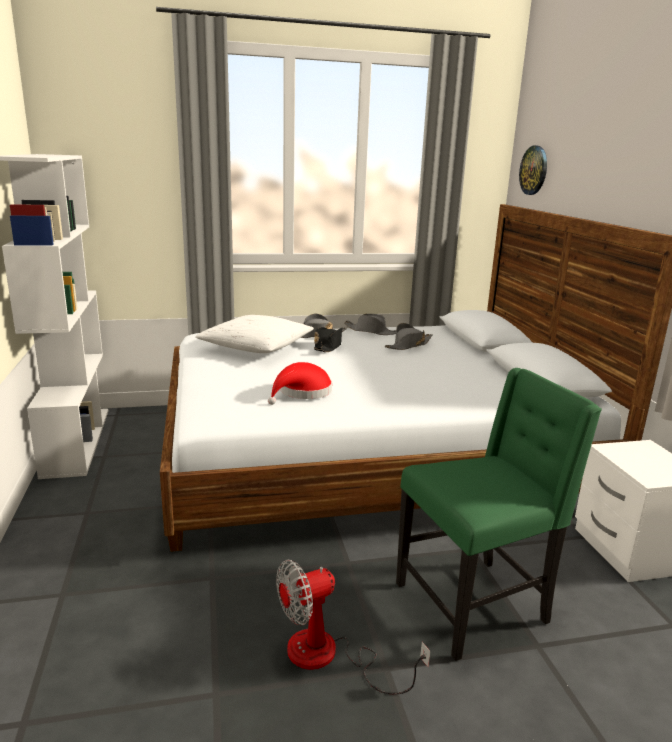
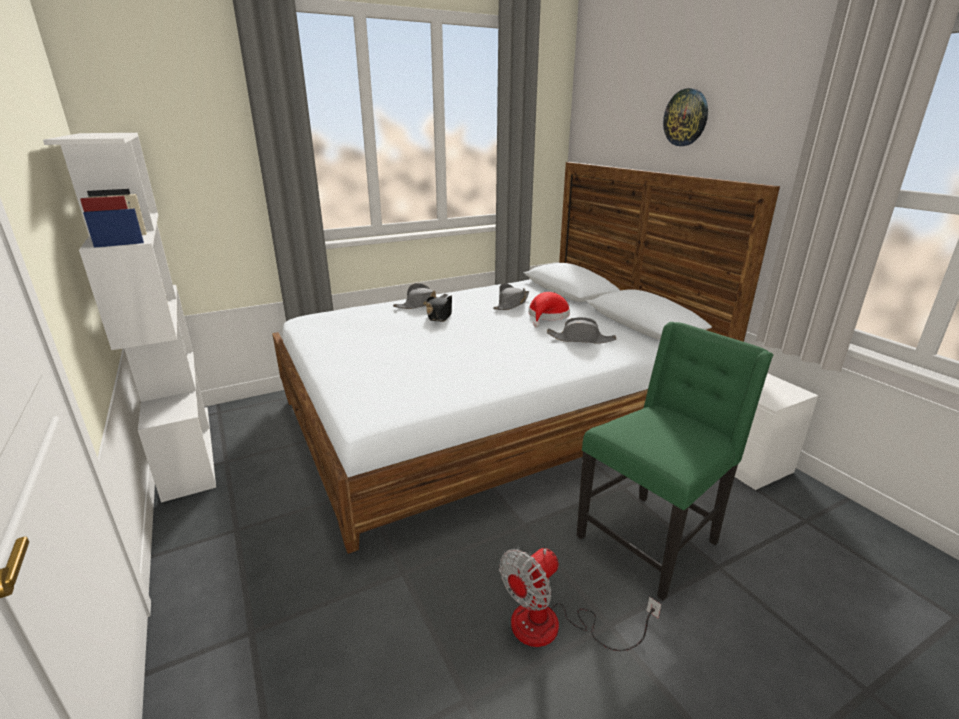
camera: 15 degrees left, 5 degrees up
white pillow [195,315,314,353] -> none
red hat [268,362,332,405] -> red hat moved to [529,292,570,327]
grey hat [345,314,396,335] -> grey hat moved to [547,317,616,344]
wall clock [519,146,547,195] -> wall clock moved to [663,88,708,146]

